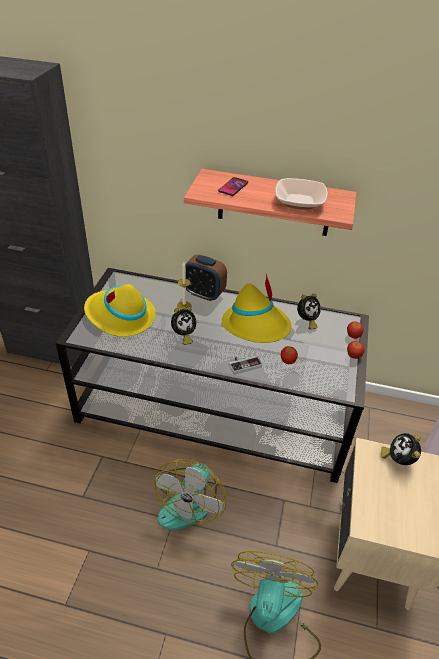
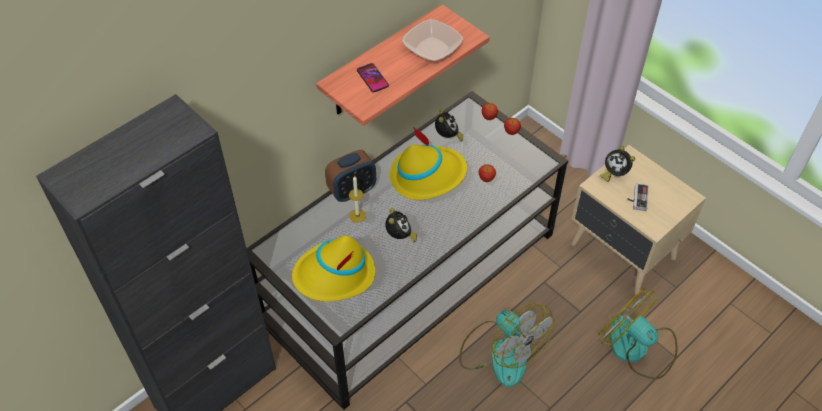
camera: 55 degrees left, 10 degrees up
game controller [229,355,262,375] -> game controller moved to [628,184,649,211]

